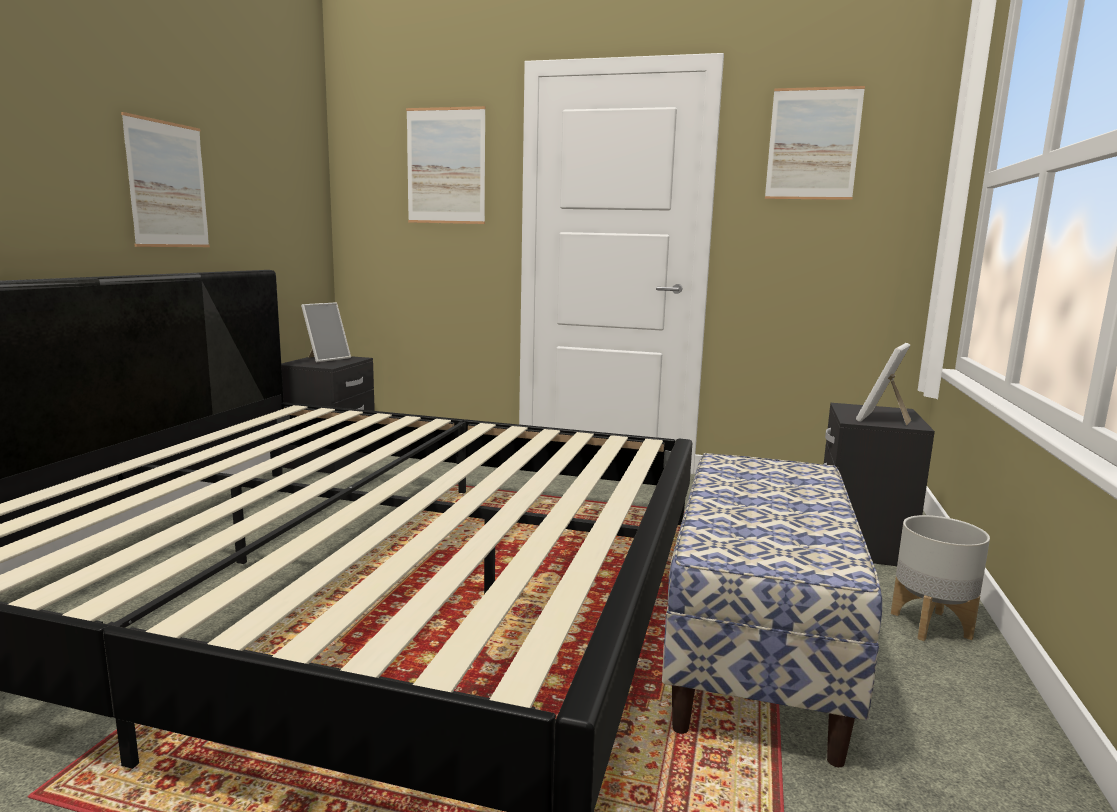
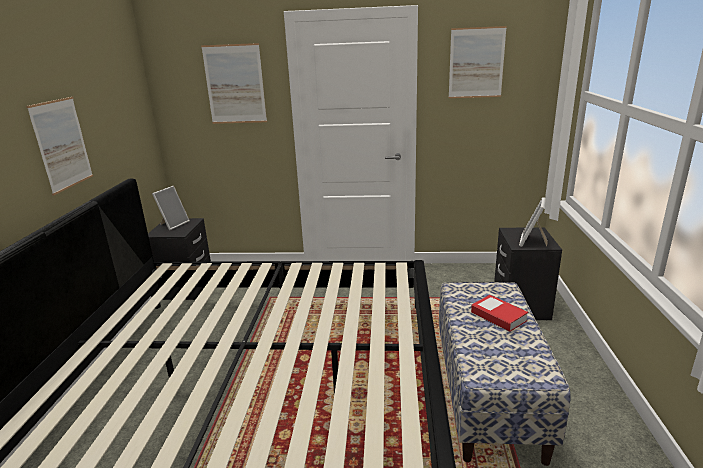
camera: 10 degrees left, 10 degrees up
grey planter [891,515,990,641] -> none
none -> book [471,295,528,332]

